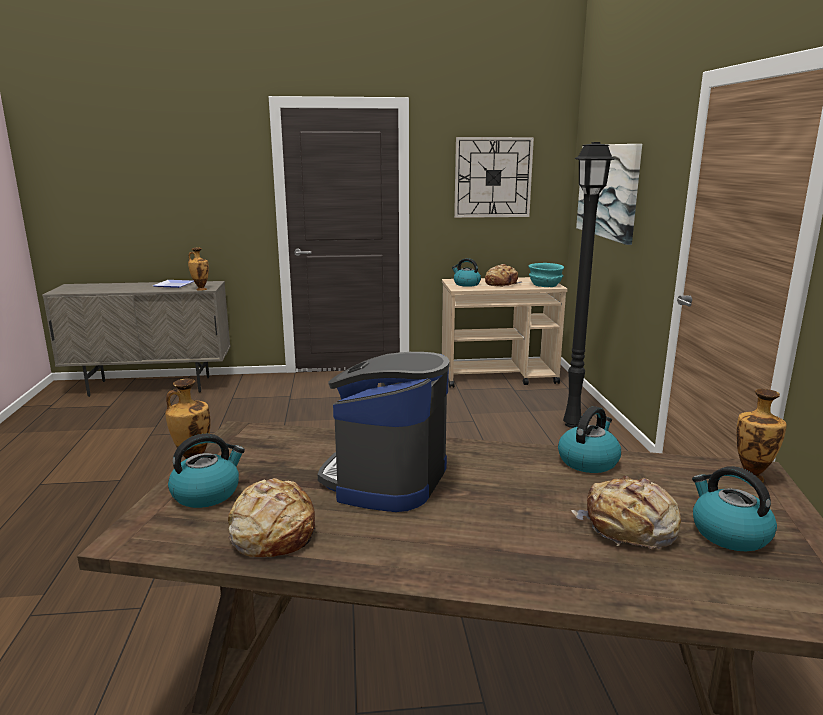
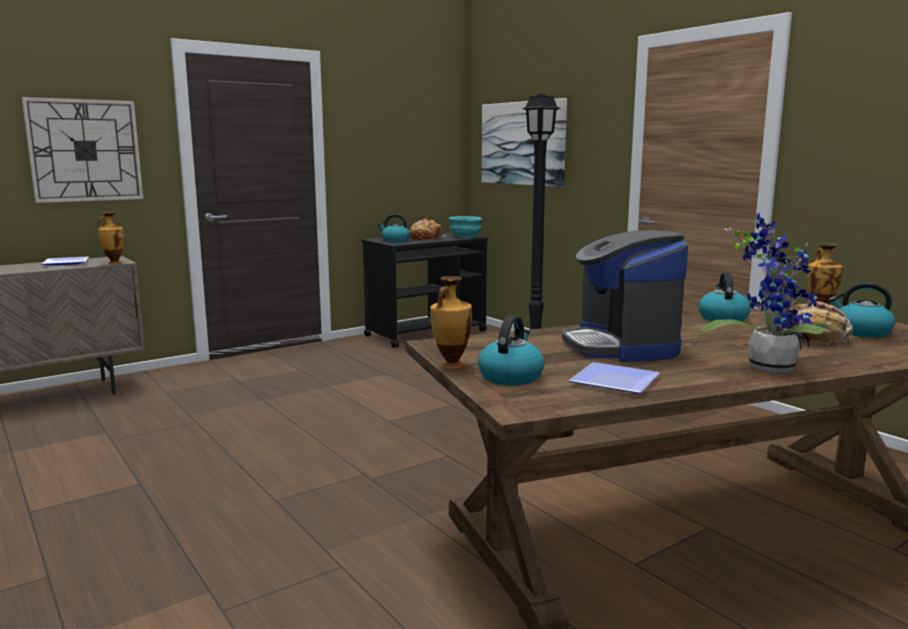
camera: 30 degrees left, 5 degrees down
bread [228,478,316,557] -> plate [568,362,660,394]
beige cart [442,277,568,388] -> black cart [362,232,488,348]
wall clock [454,137,534,218] -> wall clock moved to [22,97,143,203]
none -> potted plant [701,213,845,373]

